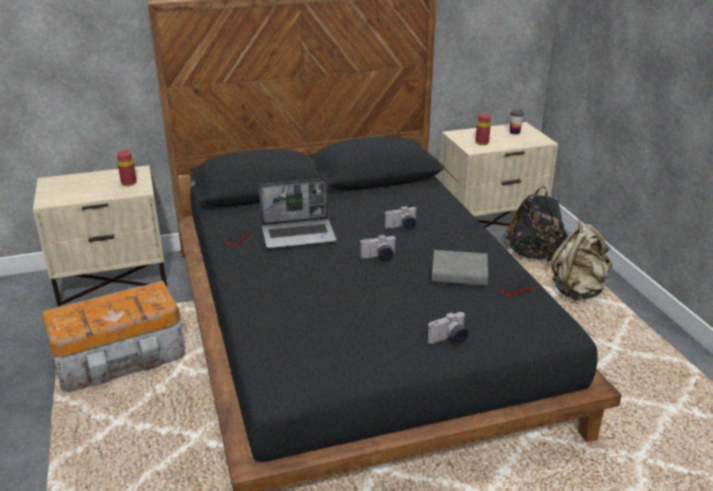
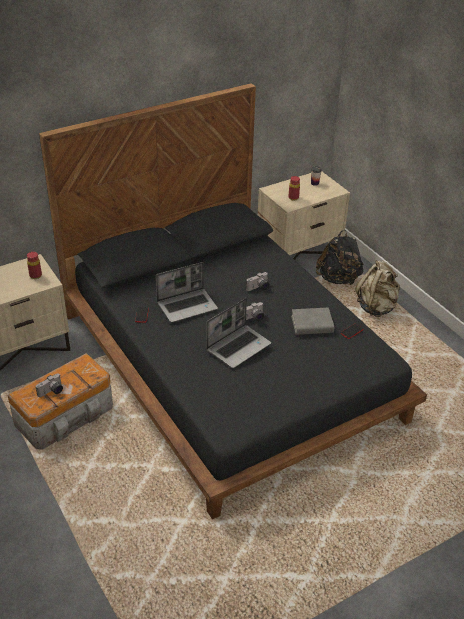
camera: 15 degrees left, 10 degrees up
camera [426,312,468,344] -> camera moved to [36,373,63,397]
none -> laptop [206,298,271,368]

